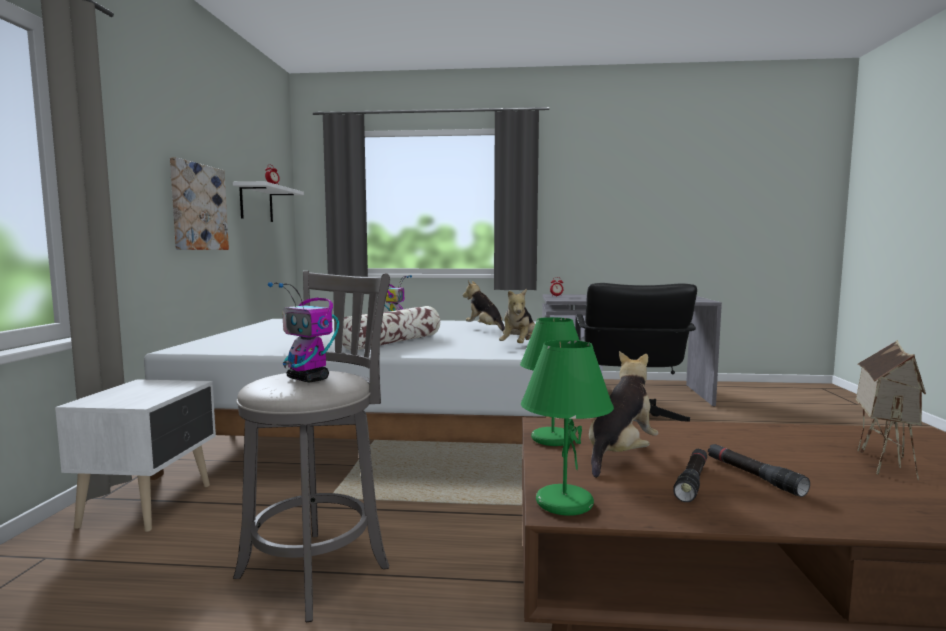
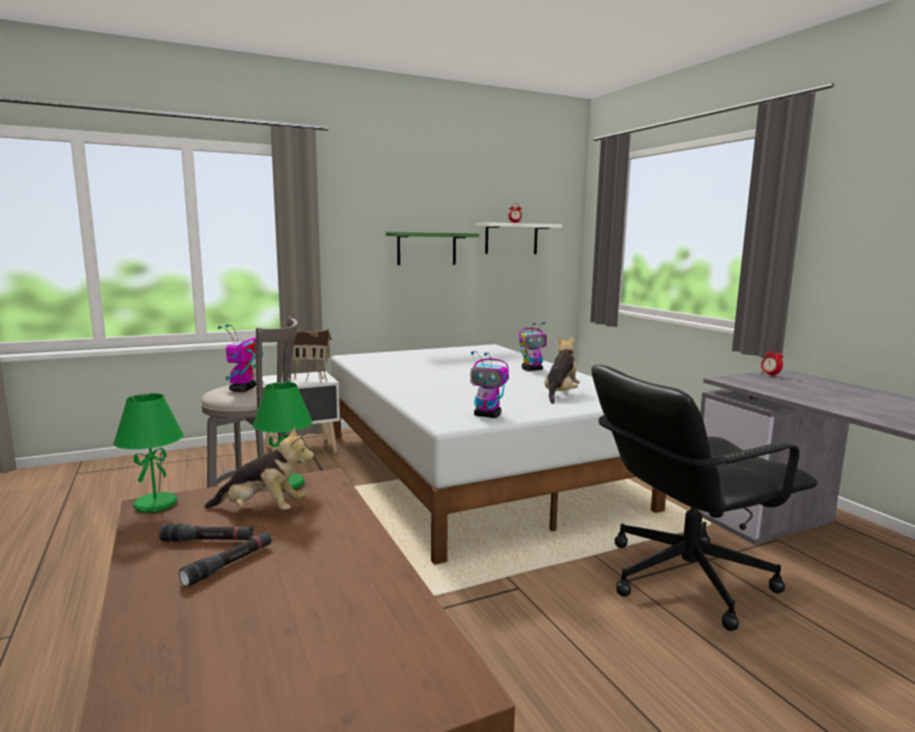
camera: 60 degrees right, 5 degrees up
picture [170,157,229,250] -> green shelf [386,232,479,265]
pillow [342,306,440,351] -> none
plush toy [499,289,535,343] -> toy robot [470,351,509,418]
toy house [856,340,926,480] -> toy house moved to [291,329,332,383]

